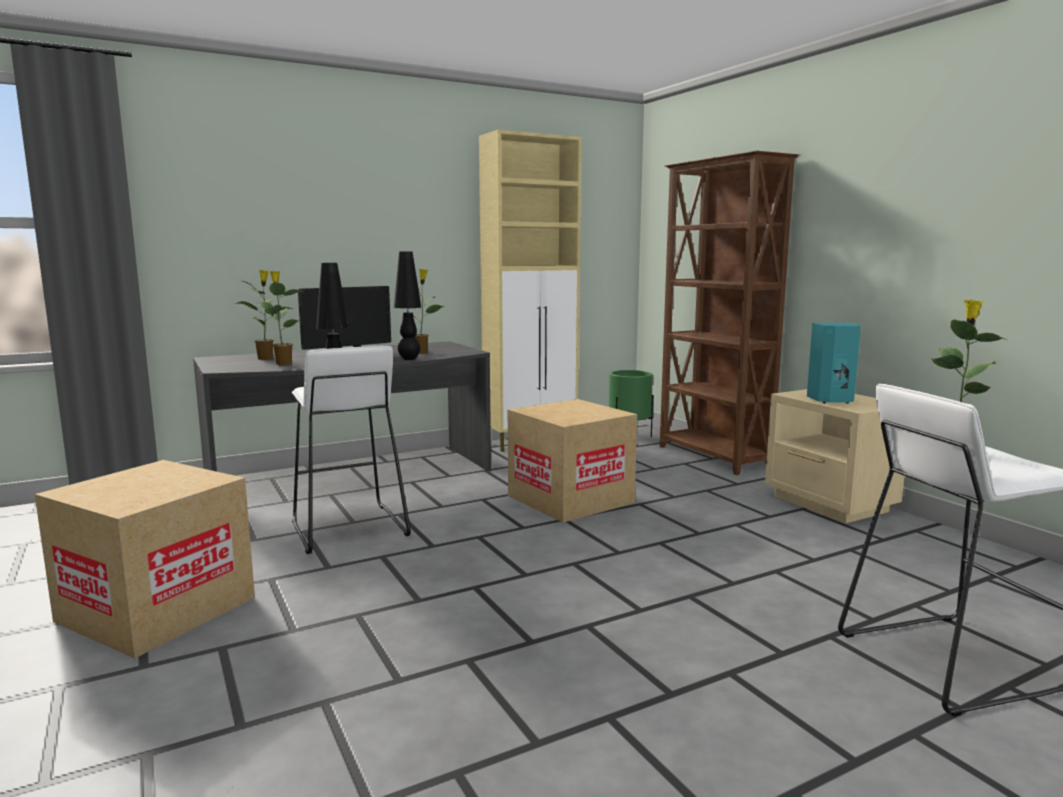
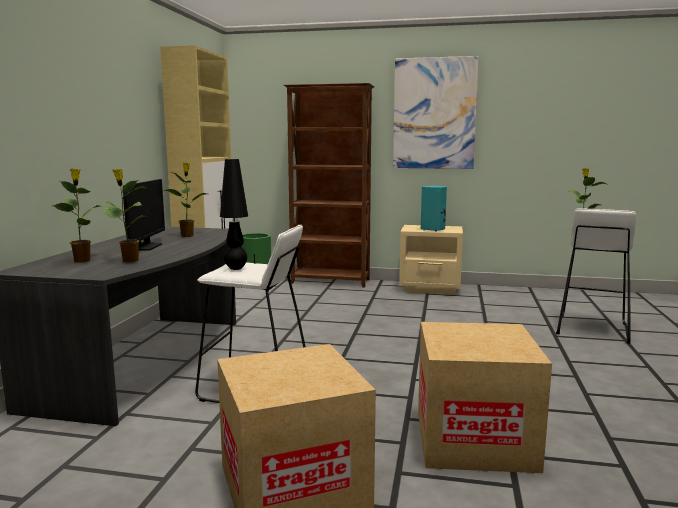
camera: 50 degrees left, 0 degrees up
black table lamp [394,252,421,360] -> none
cardboard box [508,399,637,523] -> cardboard box moved to [418,322,552,473]
none -> picture [393,56,479,169]

